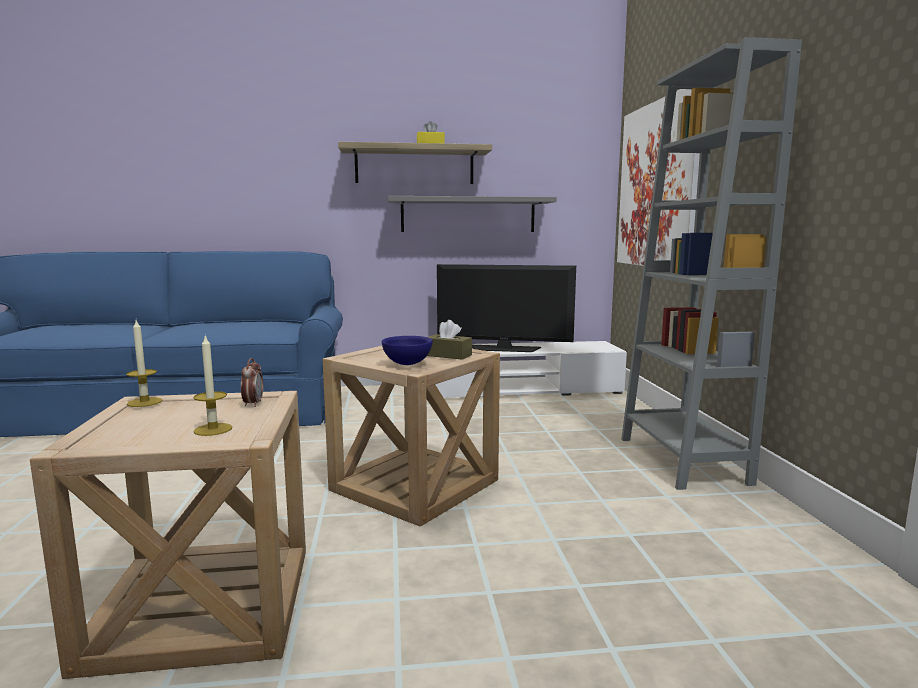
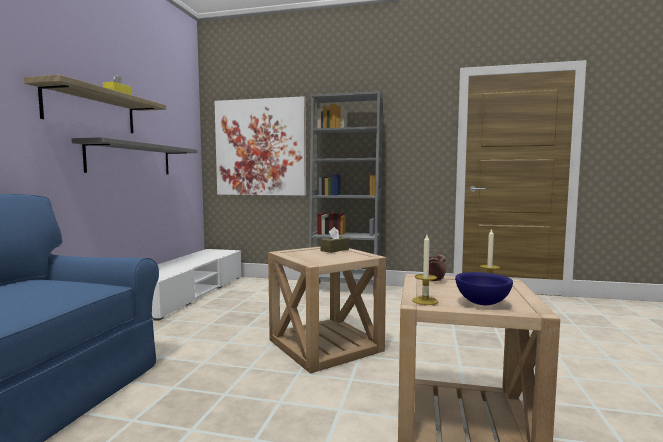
camera: 70 degrees left, 5 degrees down
blue bowl [382,336,433,365] -> blue bowl moved to [455,272,513,305]
television [437,264,576,352] -> none

